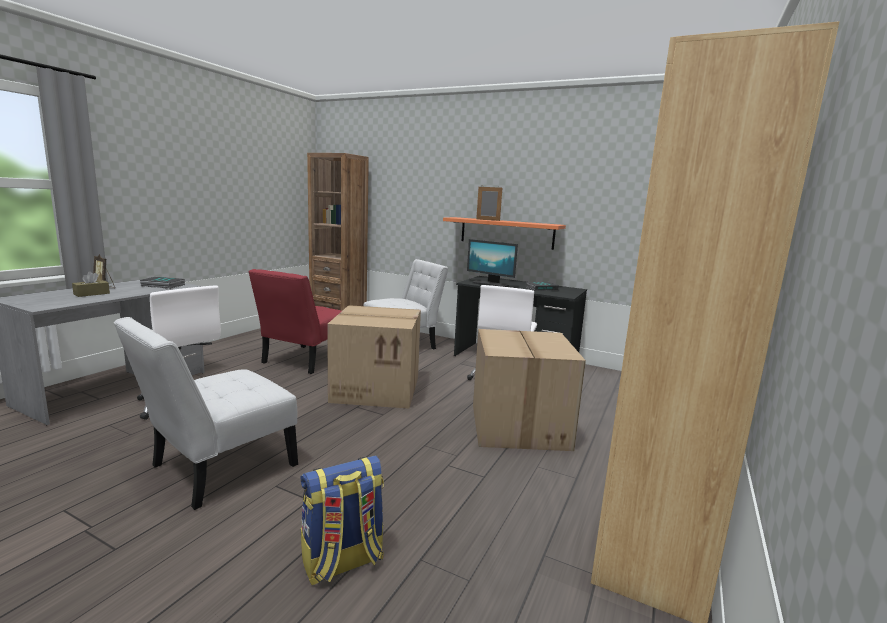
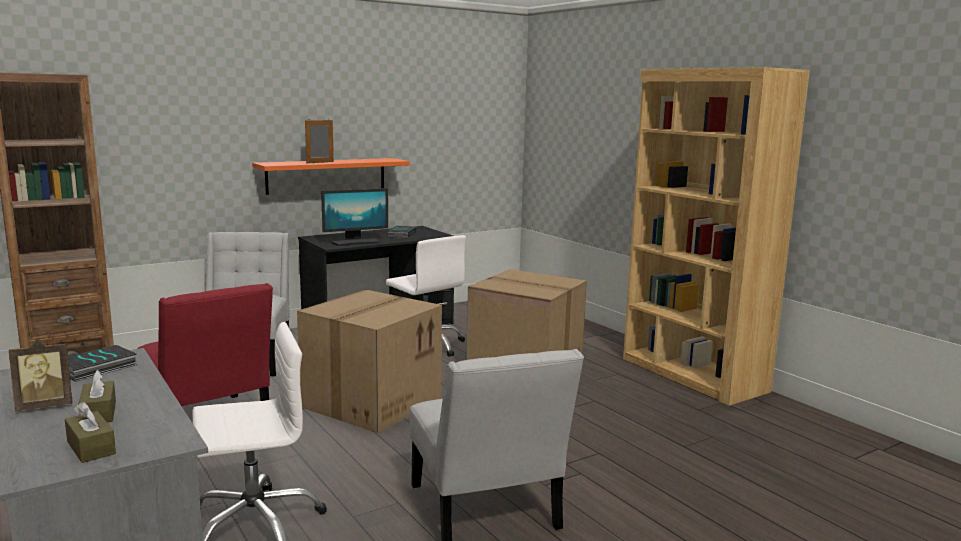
camera: 60 degrees left, 0 degrees up
backpack [301,456,384,585] -> none
none -> brown tissue box [65,401,116,463]

